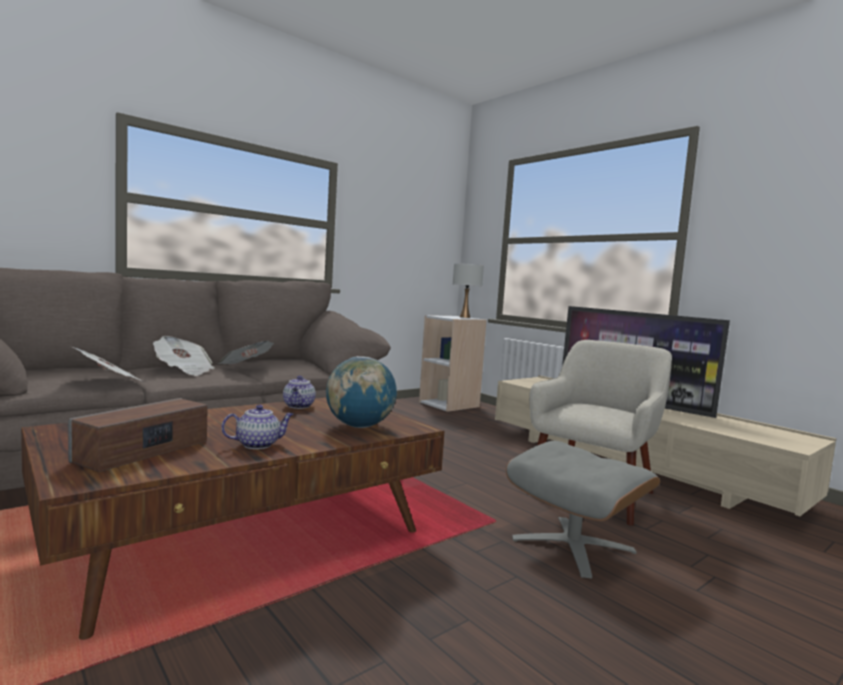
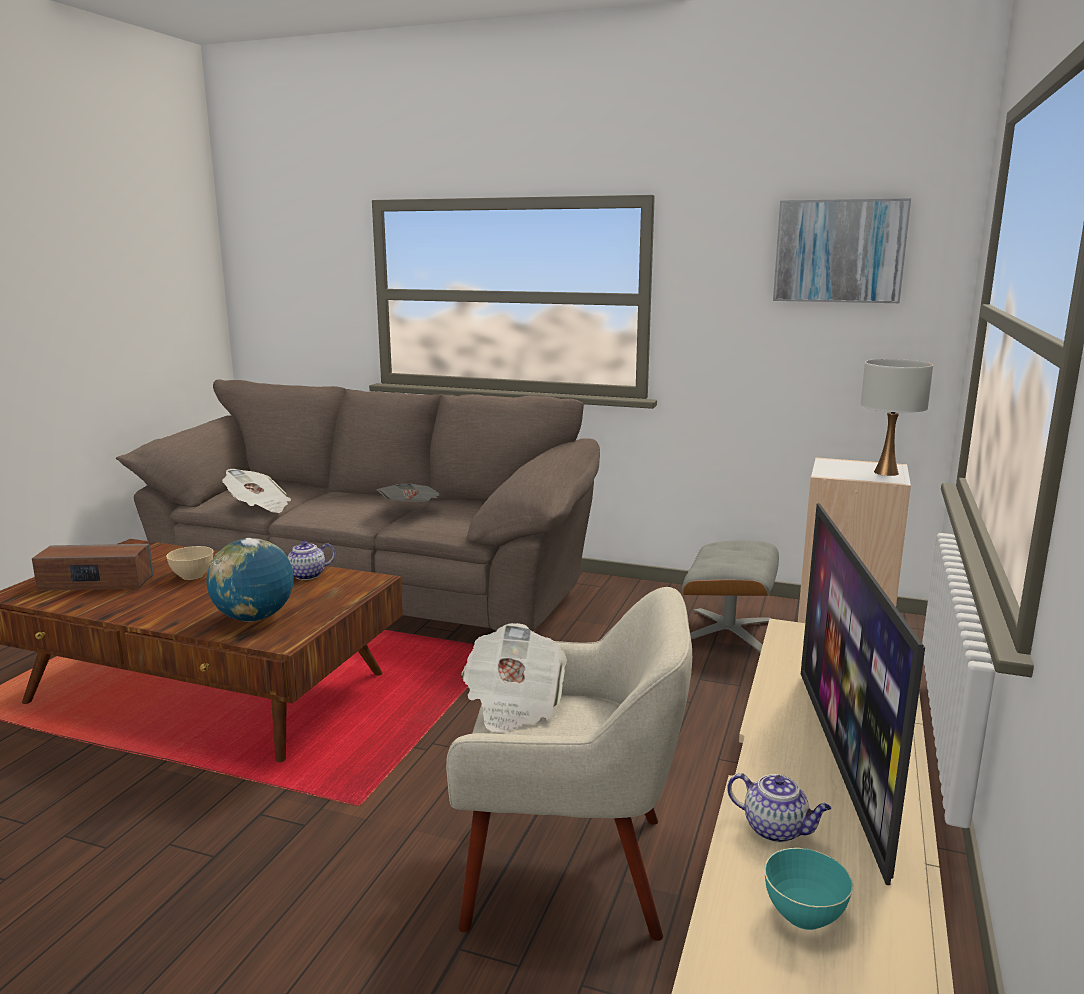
camera: 60 degrees right, 10 degrees up
newspaper [153,336,215,376] -> newspaper moved to [462,623,567,733]
teapot [221,404,294,449] -> teapot moved to [727,773,831,843]
grey ottoman [506,441,660,579] -> grey ottoman moved to [682,540,779,653]
none -> beige bowl [166,546,213,580]
none -> turquoise bowl [764,848,853,930]
none -> picture [773,198,911,303]

